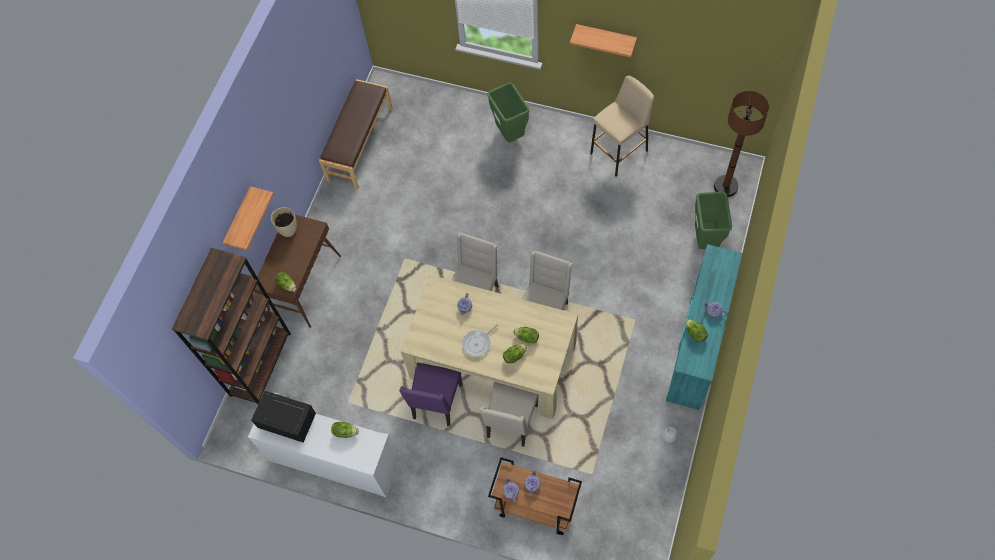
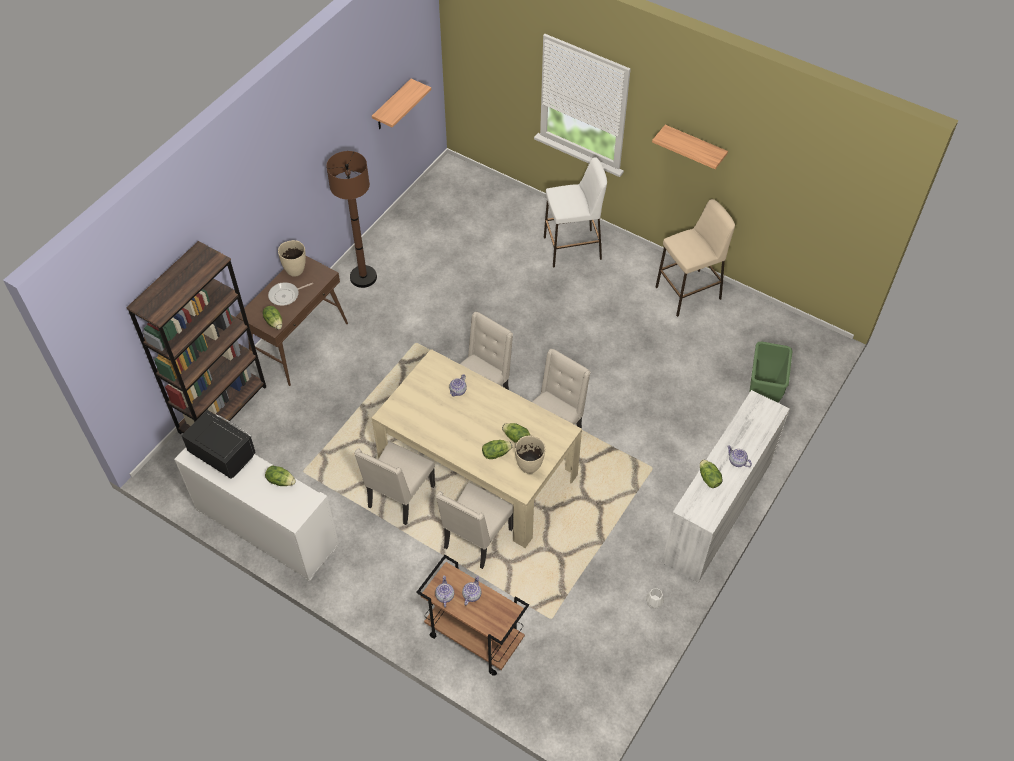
camera: 10 degrees right, 10 degrees down
shelf [223,186,274,250] -> shelf moved to [372,79,431,129]
brown bench [319,79,393,189] -> none
purple chair [399,363,462,426] -> beige chair [354,441,435,525]
frying pan [462,324,498,357] -> frying pan moved to [268,282,313,306]
green trash can [487,82,529,142] -> white stool [544,157,607,267]
turquoise dresser [666,244,742,410] -> white dresser [662,390,790,583]
brown floor lamp [714,91,769,197] -> brown floor lamp moved to [326,151,377,288]
none -> beige vase [515,436,545,474]

